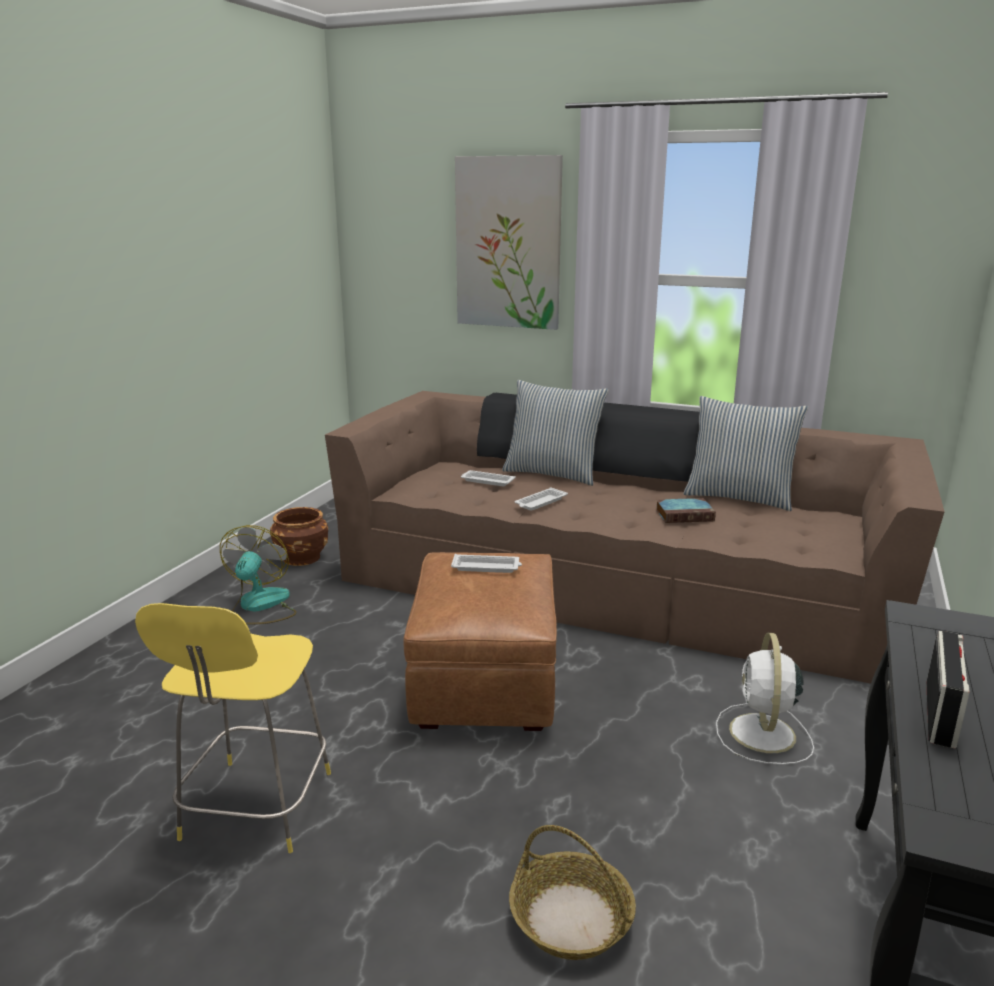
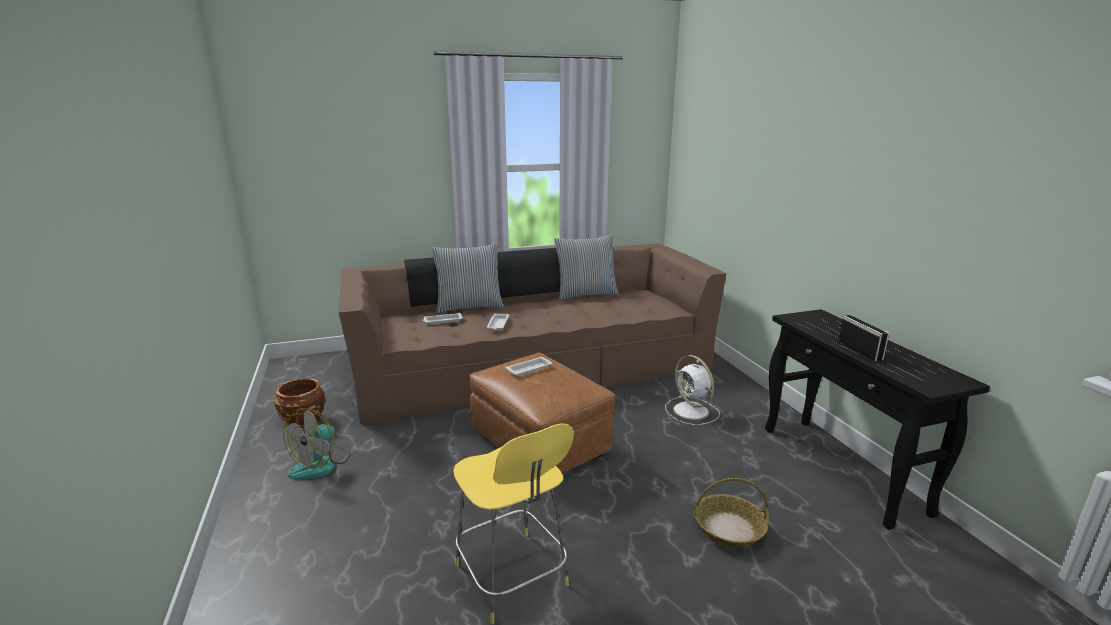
camera: 40 degrees left, 0 degrees up
fan [220,525,296,625] -> fan turned 120 degrees counterclockwise [284,408,351,480]
picture [455,155,563,330] -> none
book [656,498,716,523] -> none

